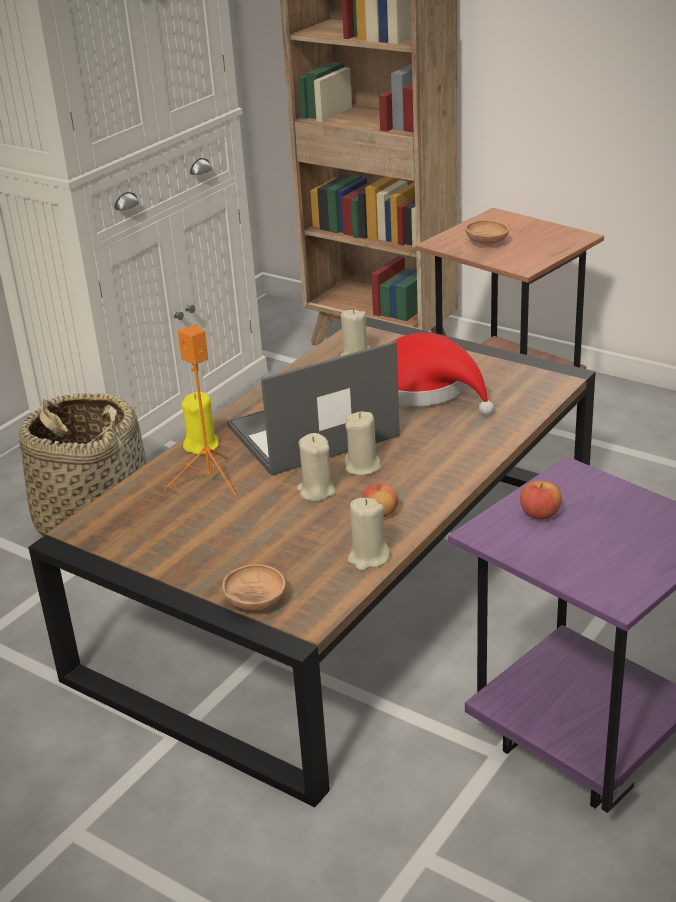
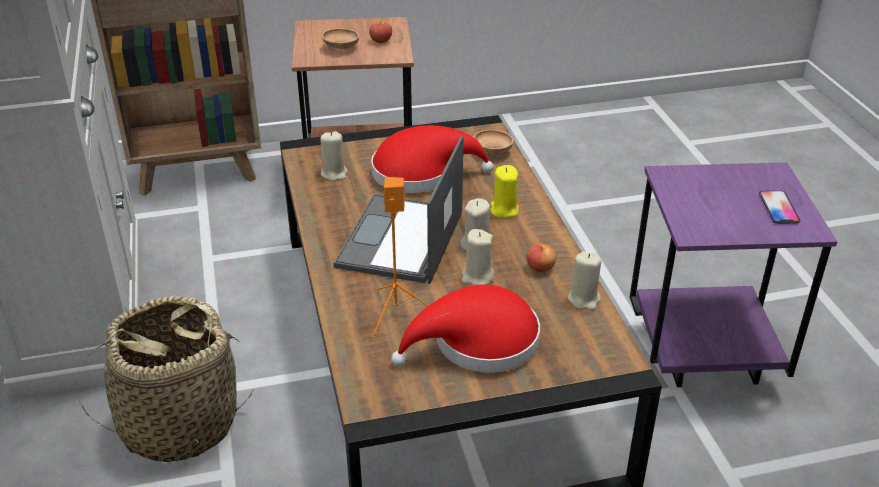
camera: 50 degrees left, 5 degrees up
yellow candle [182,392,219,455] -> yellow candle moved to [490,165,519,218]
brown bowl [222,564,286,610] -> brown bowl moved to [474,130,514,155]
apple [520,481,562,520] -> apple moved to [369,21,392,43]
none -> red hat [391,284,540,373]
none -> phone [759,191,800,224]

